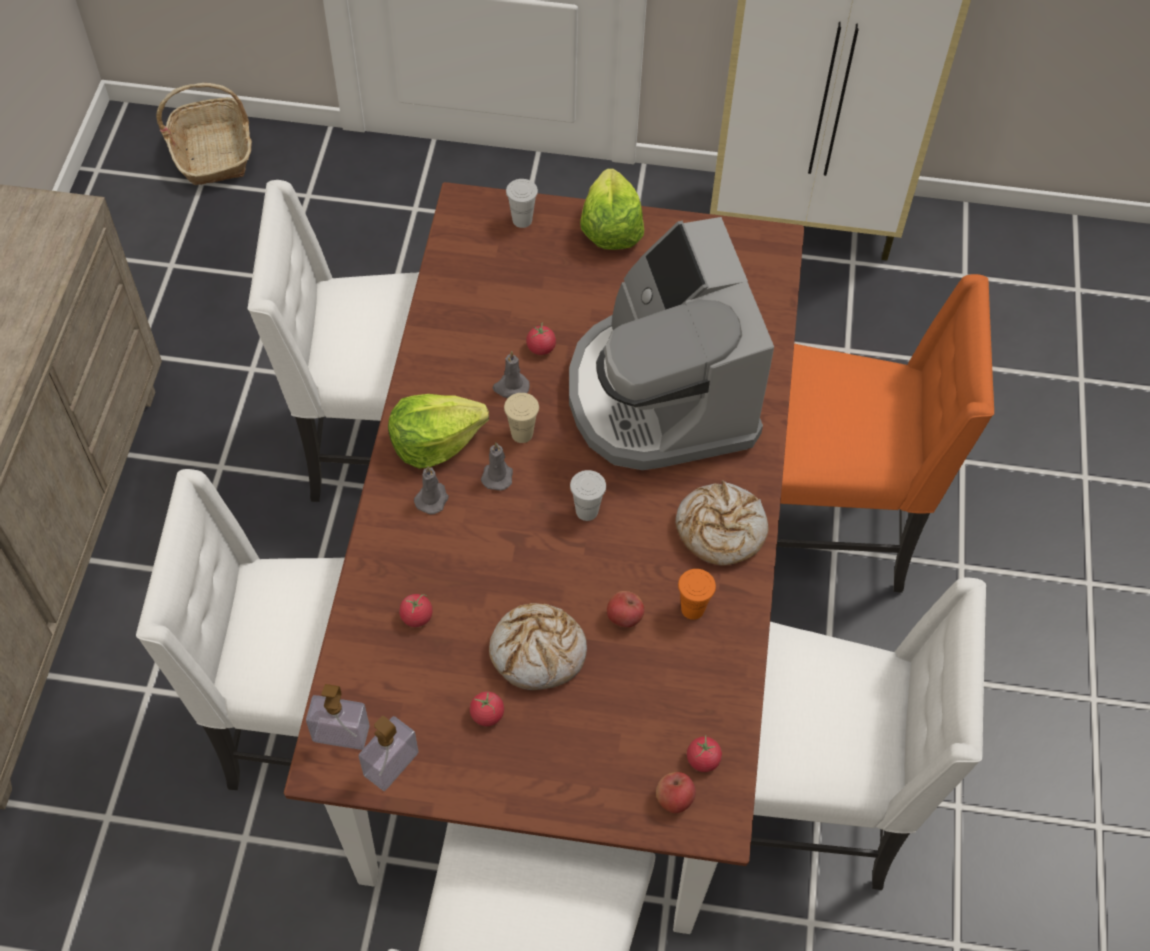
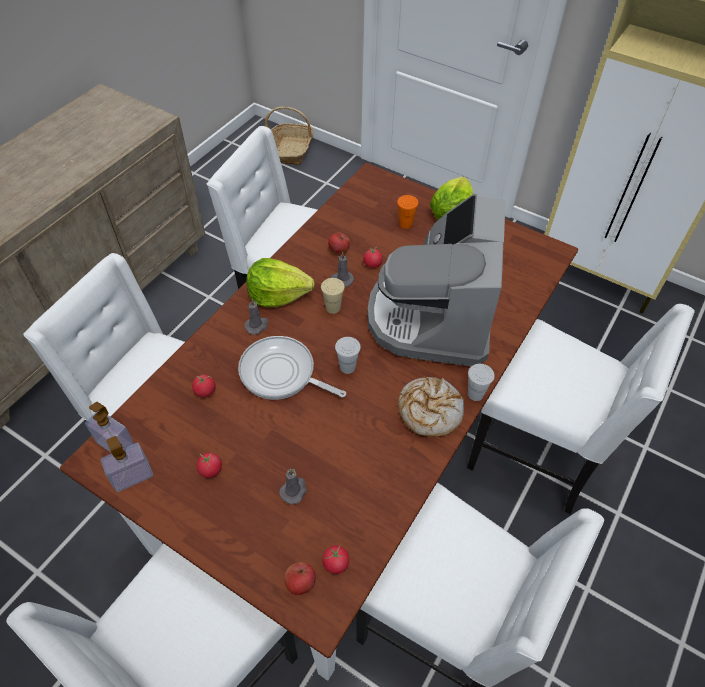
camera: 25 degrees right, 5 degrees down
grey candle [481,443,513,491] -> grey candle moved to [279,468,307,505]
bread [489,603,587,690] -> none
white cup [506,179,538,228] -> white cup moved to [468,364,495,401]
apple [607,591,645,628] -> apple moved to [328,232,350,254]
orange cup [678,569,716,620] -> orange cup moved to [397,195,418,229]
orange chair [777,274,994,593] -> white chair [467,304,695,514]
none -> frying pan [238,336,346,400]

